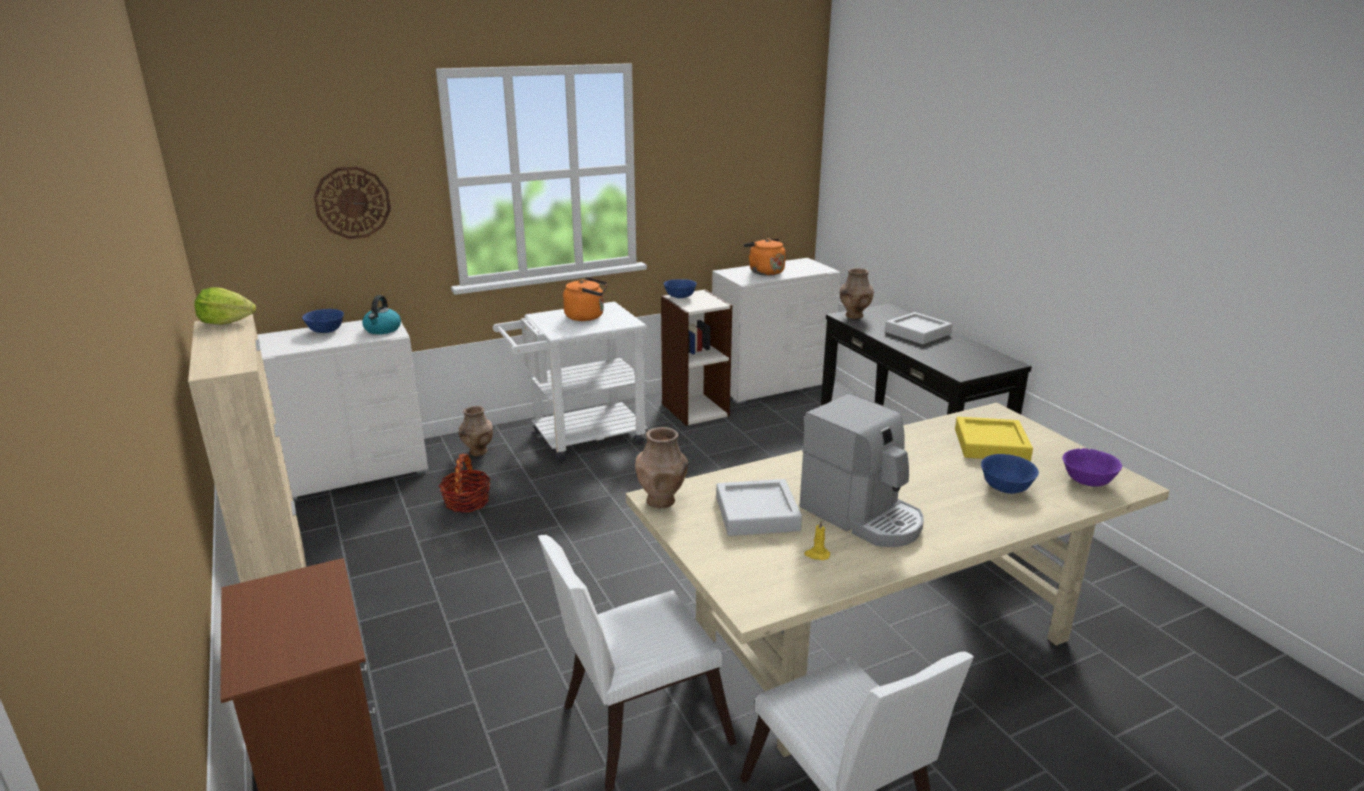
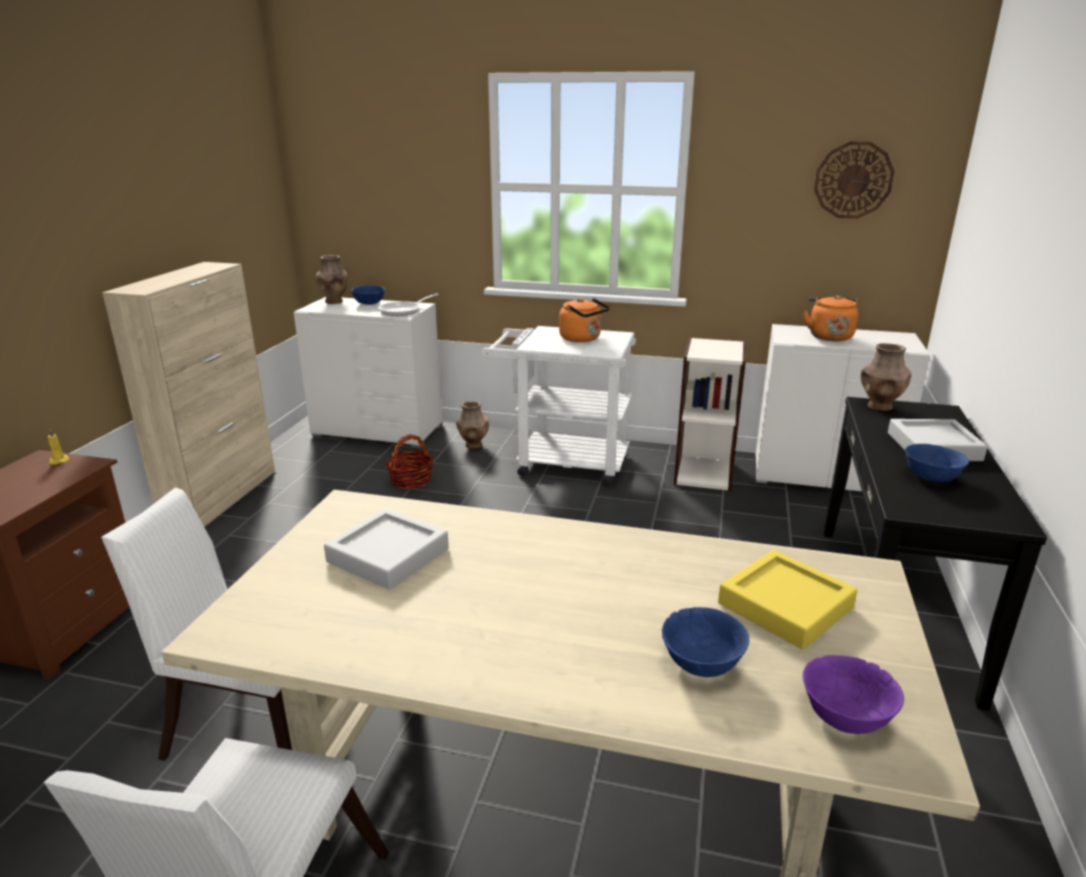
camera: 40 degrees right, 0 degrees up
lettuce [194,287,256,325] -> none
wall clock [313,166,391,239] -> wall clock moved to [814,141,895,219]
kettle [362,295,401,334] -> frying pan [378,294,438,316]
brown vase [635,427,688,508] -> brown vase moved to [316,255,347,304]
blue bowl [664,279,697,298] -> blue bowl moved to [905,444,969,482]
coffee machine [800,394,924,547] -> none
yellow candle [804,520,830,560] -> yellow candle moved to [48,429,70,465]

